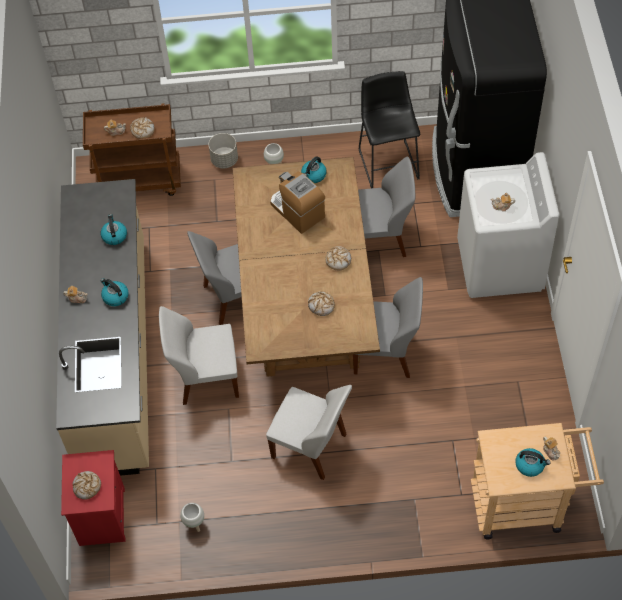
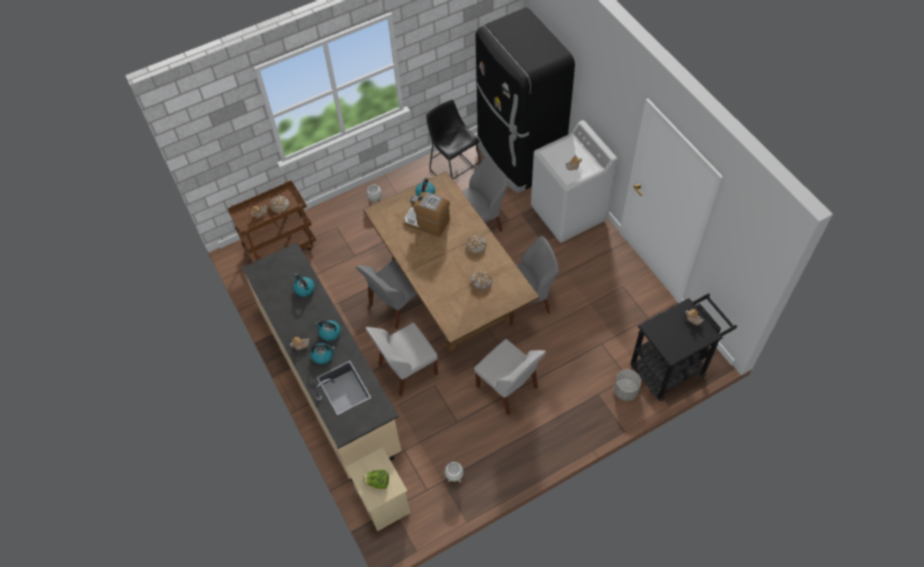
camera: 25 degrees left, 0 degrees up
red nightstand [61,450,125,546] -> beige nightstand [346,447,410,531]
bread [72,471,101,499] -> lettuce [363,470,389,489]
grey planter [208,133,238,168] -> grey planter moved to [614,369,641,401]
white chair [266,385,352,480] -> white chair turned 45 degrees clockwise [474,339,546,415]
beige cart [471,423,604,540] -> black cart [631,293,737,401]
kettle [515,448,551,477] -> kettle moved to [310,343,335,364]

